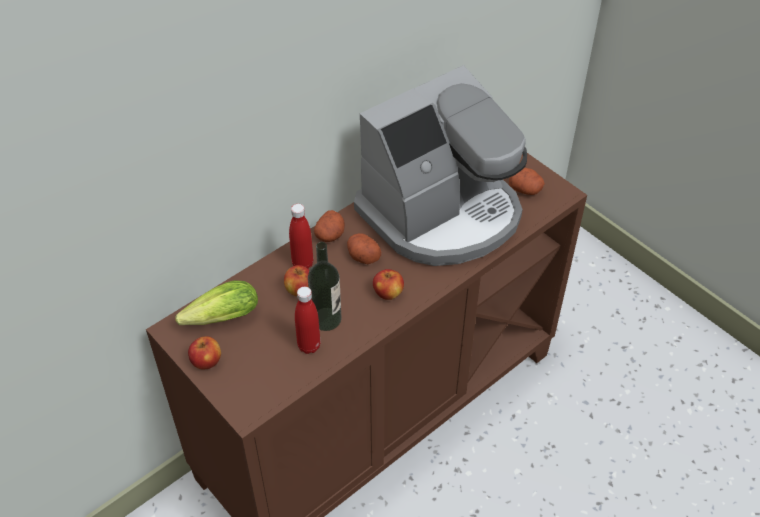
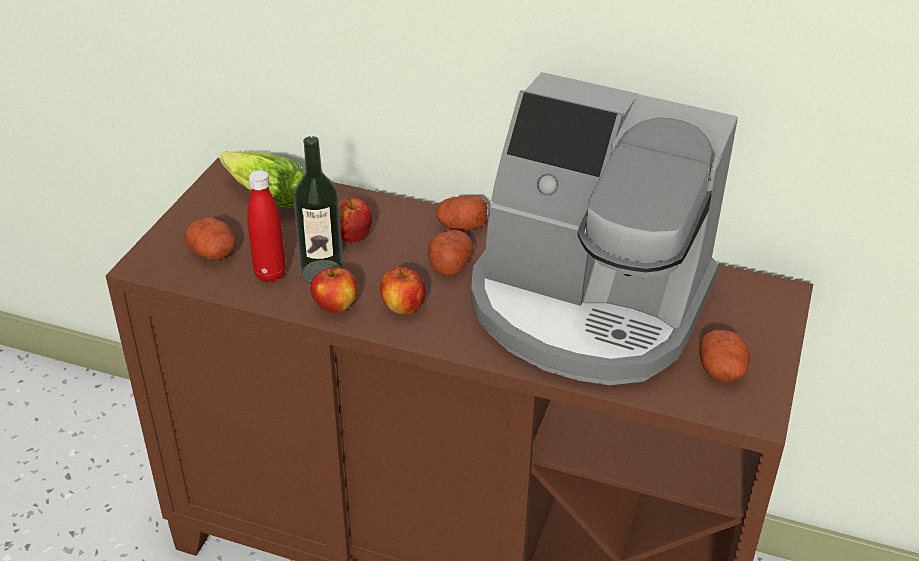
camera: 60 degrees right, 10 degrees down
apple [188,336,221,369] -> apple moved to [310,267,358,313]
red bottle [289,204,313,269] -> none
none -> potato [184,217,236,261]

